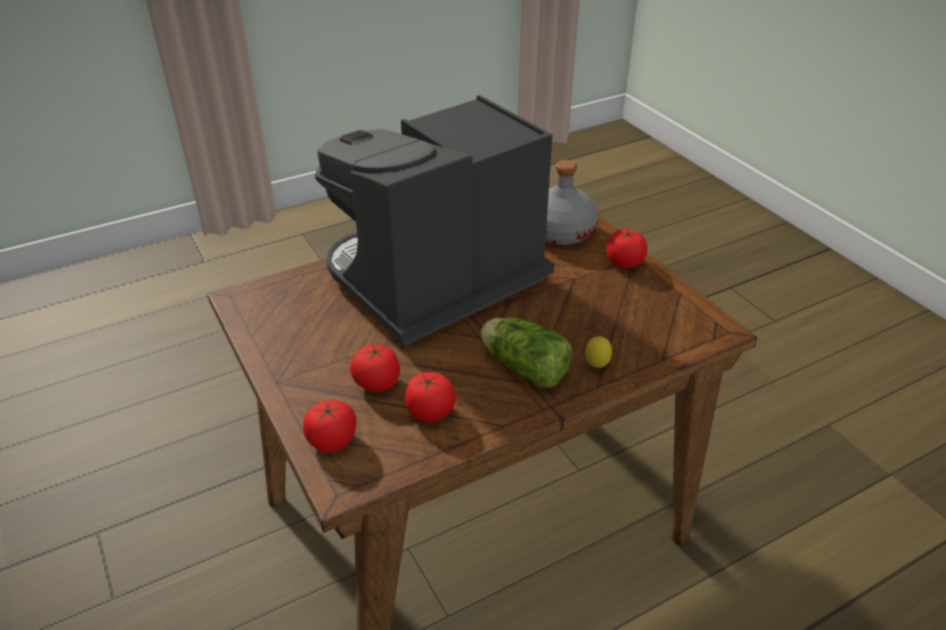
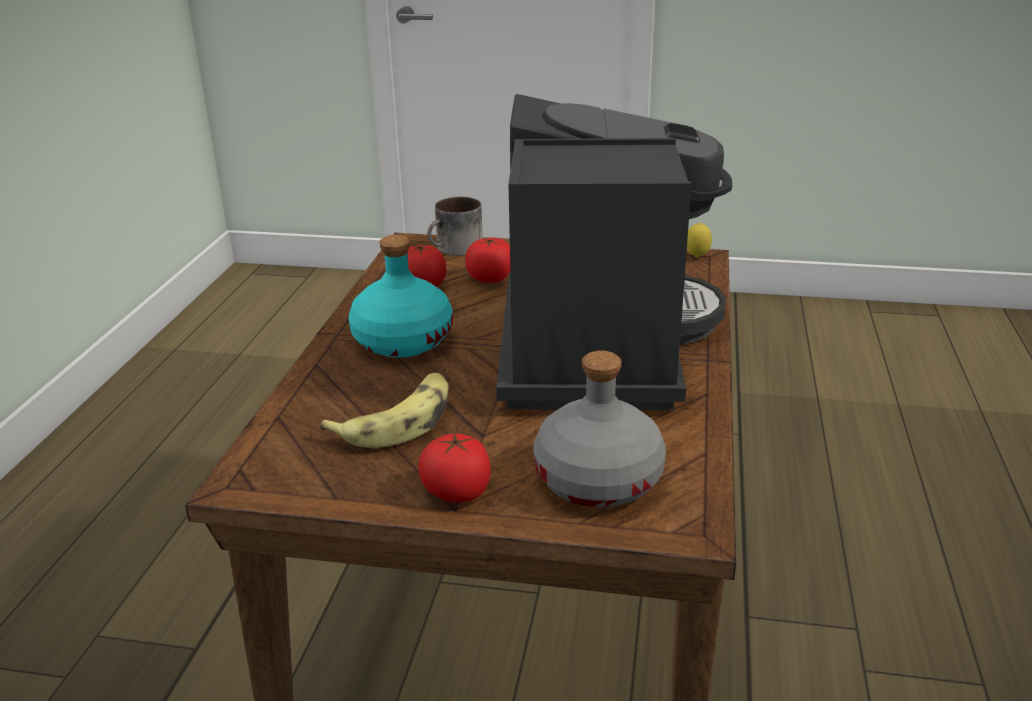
camera: 130 degrees right, 10 degrees down
tomato [303,400,356,452] -> mug [427,197,483,256]
lettuce [481,317,573,387] -> turquoise bottle [349,234,453,358]
lemon [585,336,612,368] -> lemon moved to [687,222,712,258]
none -> banana [320,373,449,448]

